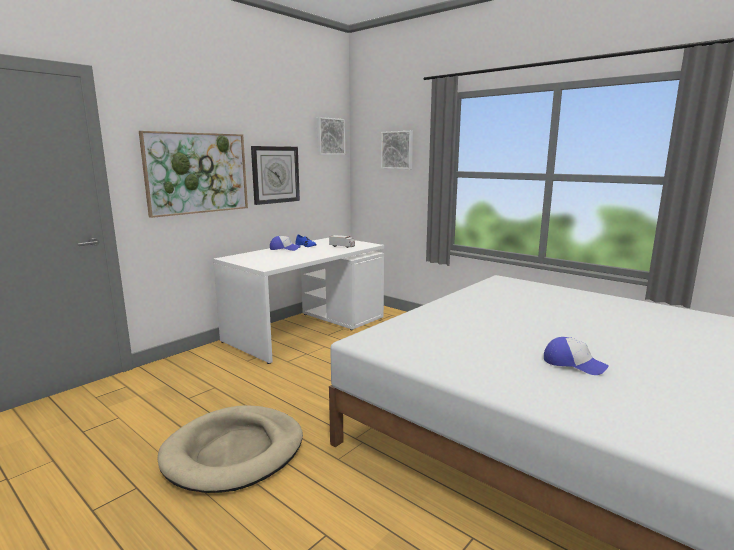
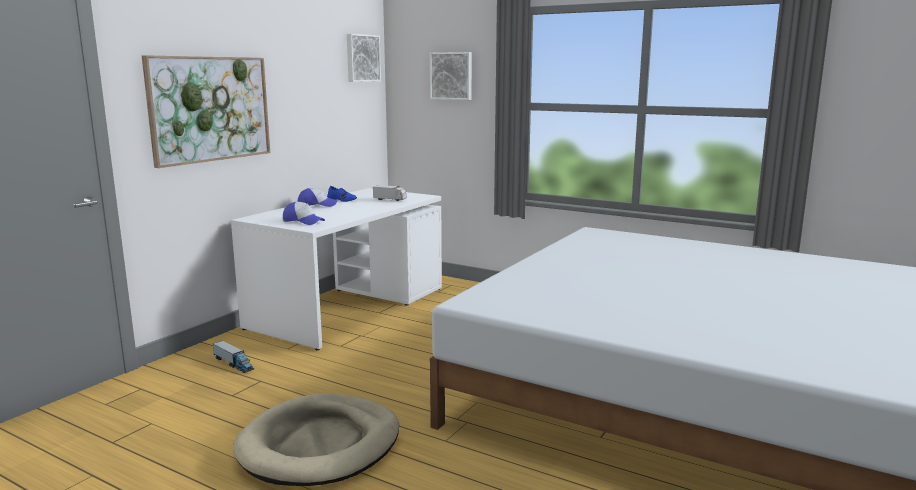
camera: 10 degrees left, 0 degrees up
wall clock [251,146,300,205] -> none
cap [544,337,609,375] -> cap moved to [283,202,325,225]
none -> toy truck [213,340,254,373]

